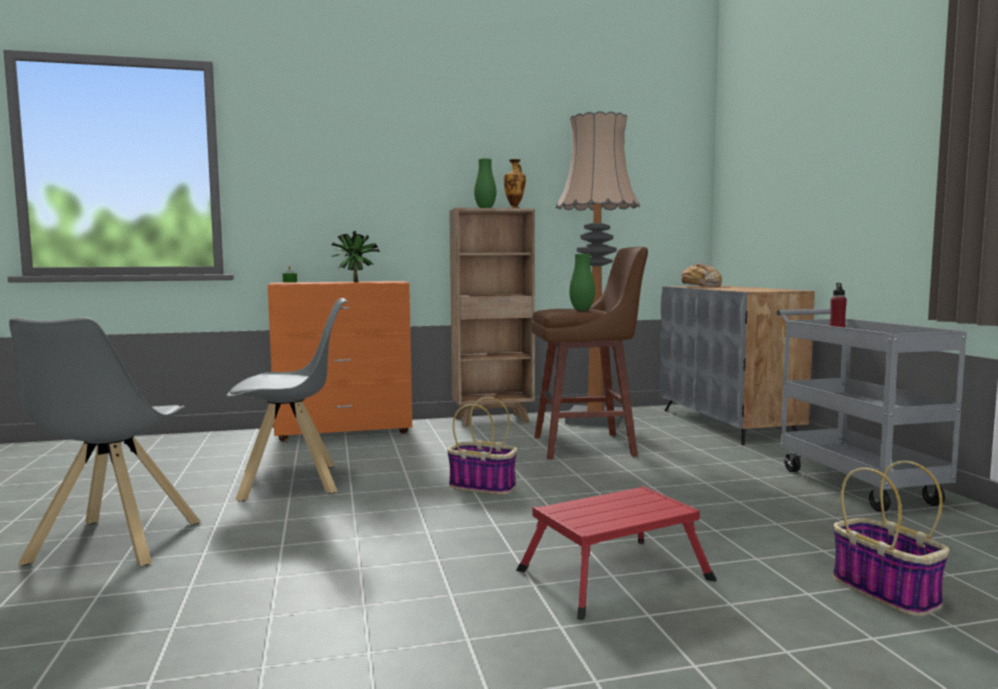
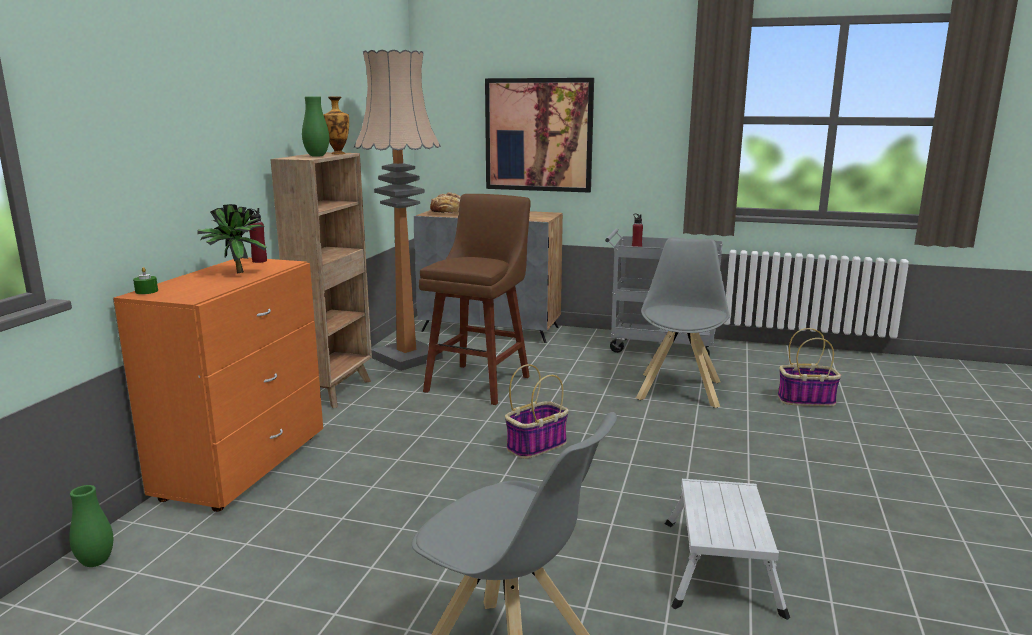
camera: 60 degrees left, 10 degrees up
grey chair [227,298,349,502] -> grey chair moved to [636,237,730,408]
red step ladder [516,486,717,620] -> none
green vase [569,254,595,311] -> green vase moved to [69,485,113,567]
none -> red bottle [247,208,267,263]
none -> picture [485,78,594,193]
none -> white step ladder [665,479,790,620]

